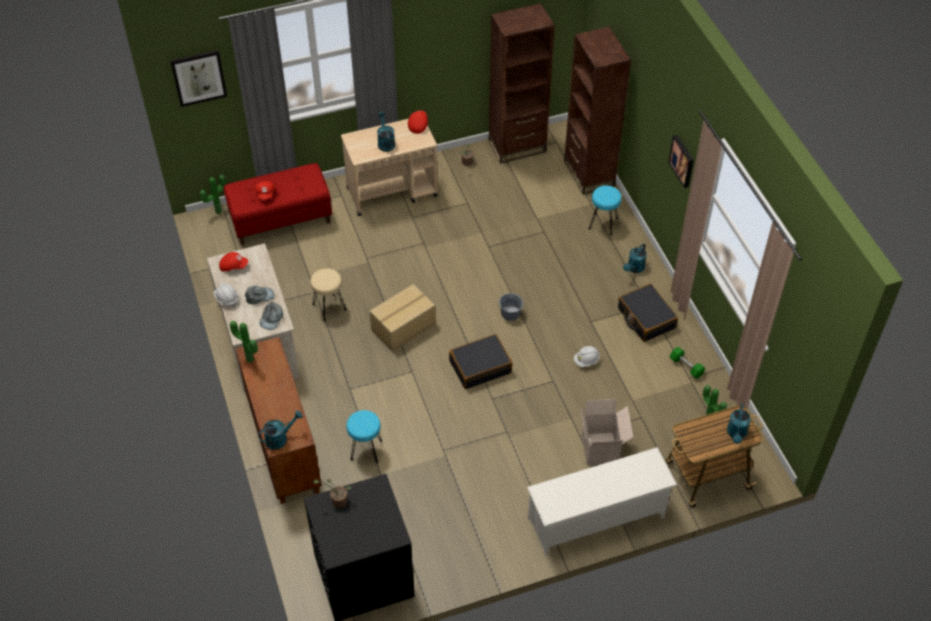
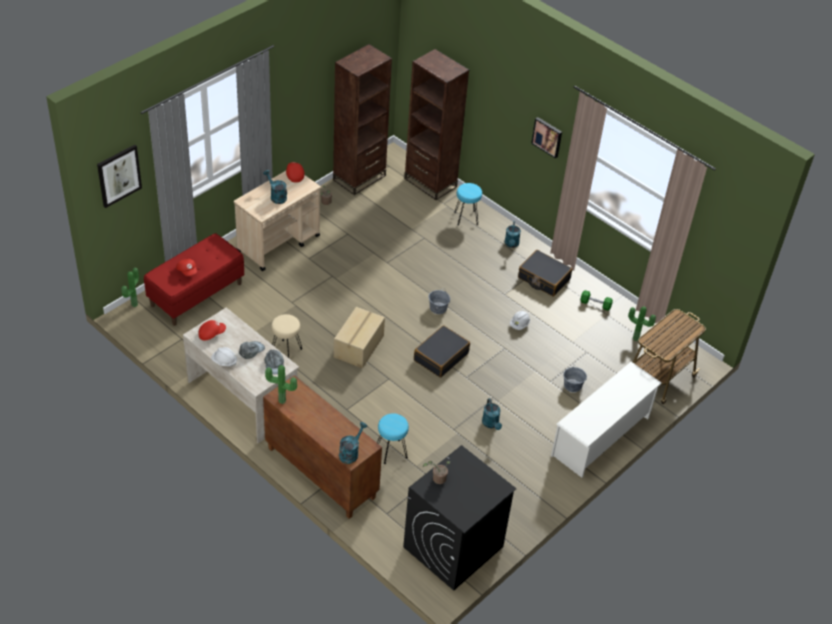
camera: 30 degrees left, 5 degrees down
cardboard box [581,399,633,466] -> grey bucket [563,366,587,392]
turquoise watering can [727,404,751,444] -> turquoise watering can moved to [482,398,502,430]

